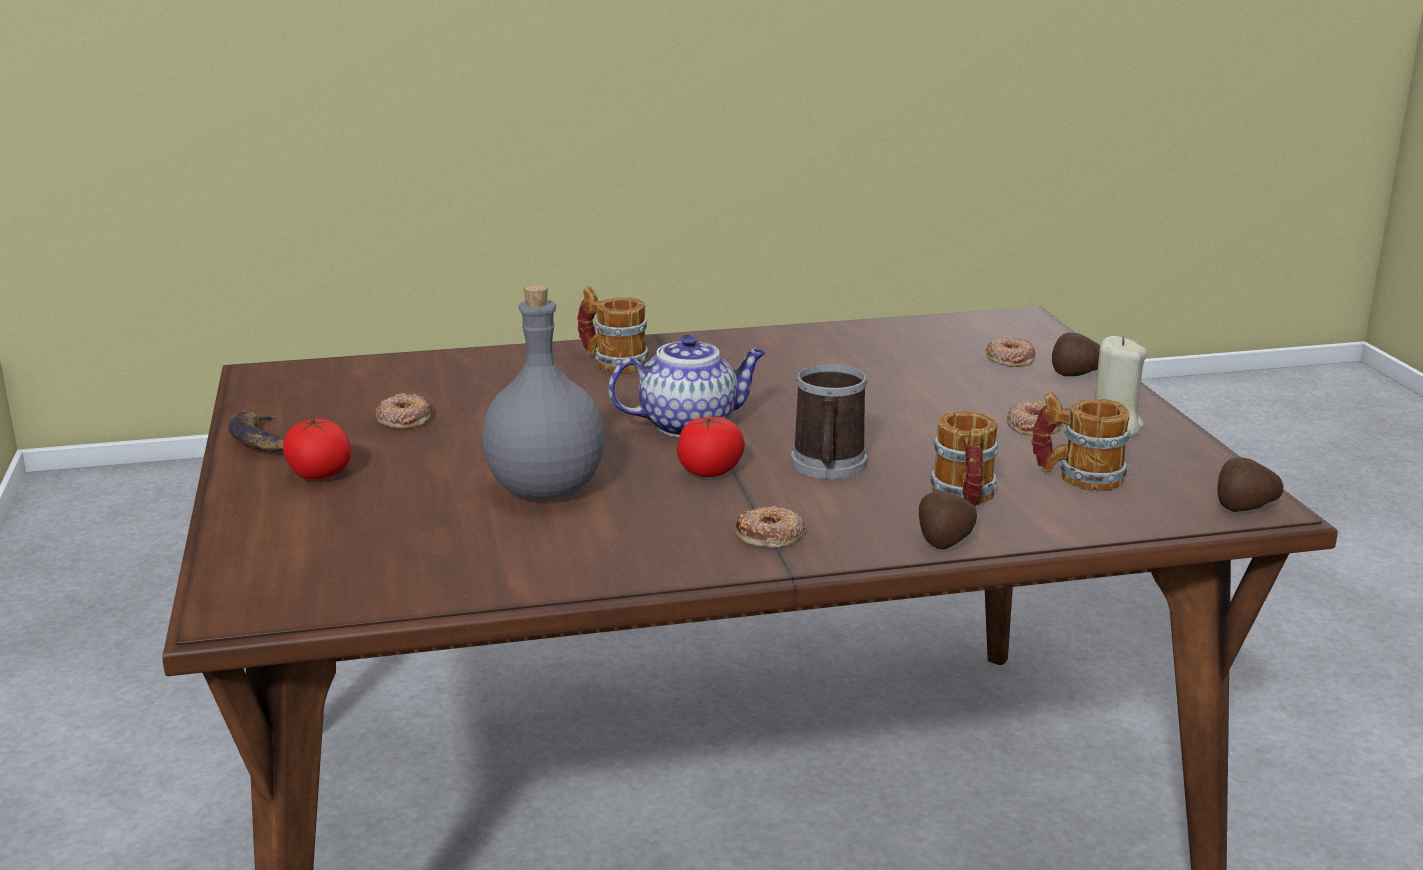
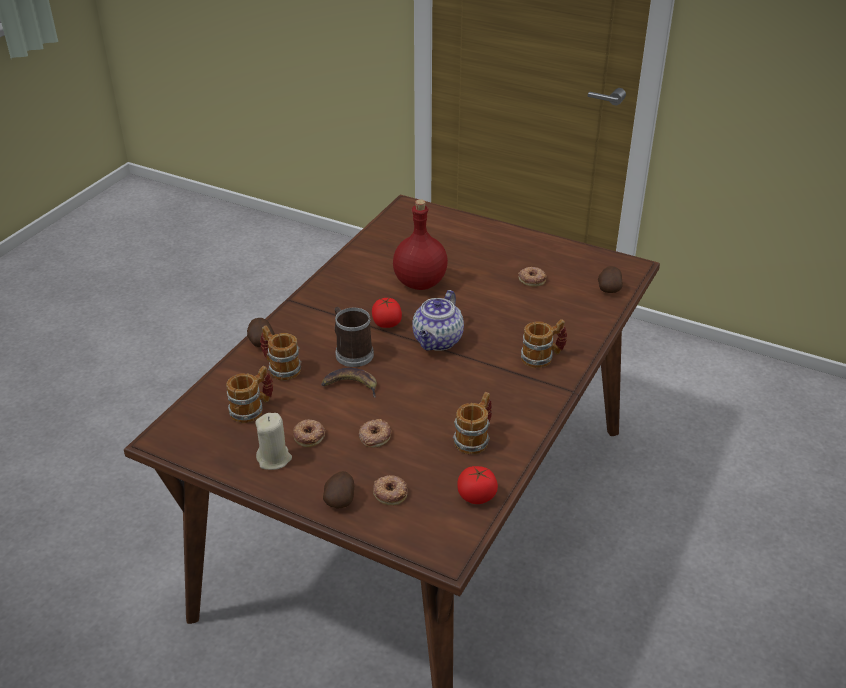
camera: 130 degrees right, 15 degrees up
banana [228,412,285,452] -> banana moved to [321,368,377,398]
tomato [283,417,352,480] -> tomato moved to [457,466,498,504]
grey bottle [482,285,605,499] -> red bottle [393,199,448,290]
donut [736,506,805,547] -> donut moved to [359,419,391,448]
potato [1217,457,1283,512] -> potato moved to [598,266,623,293]
none -> mug [453,392,492,455]

